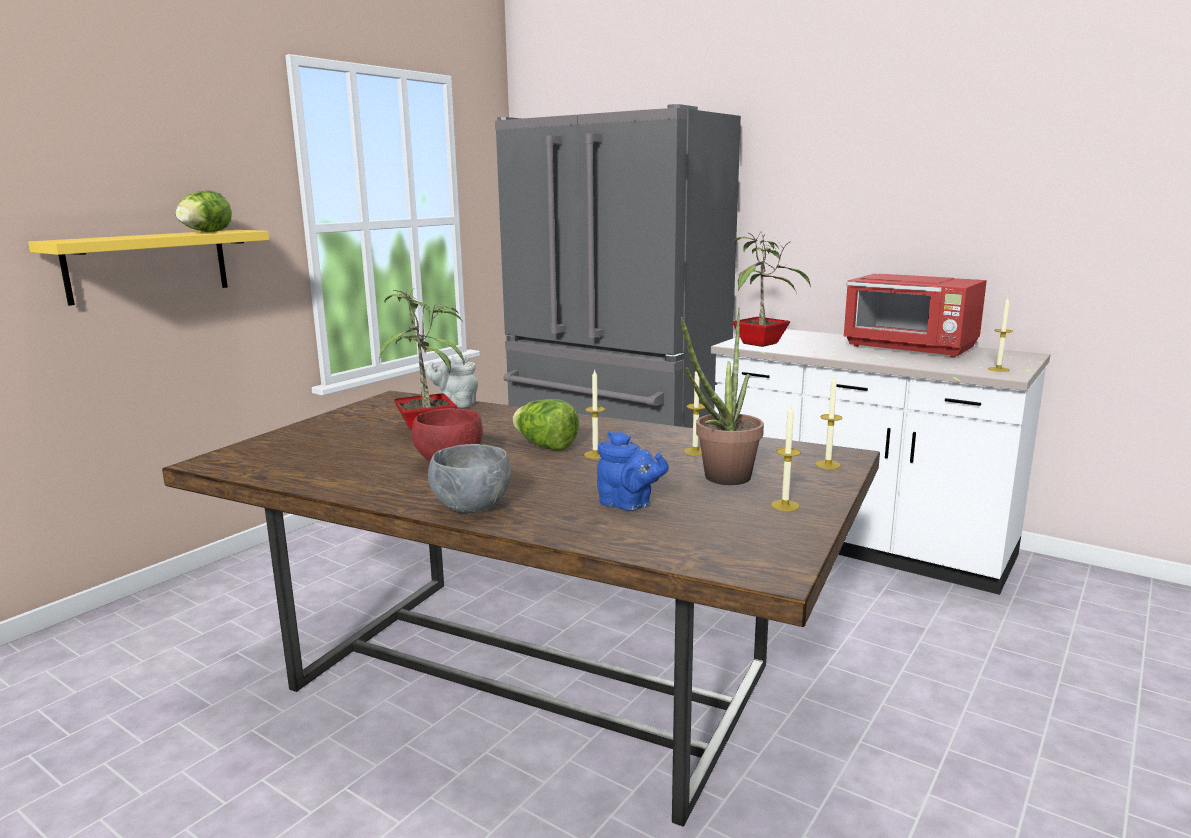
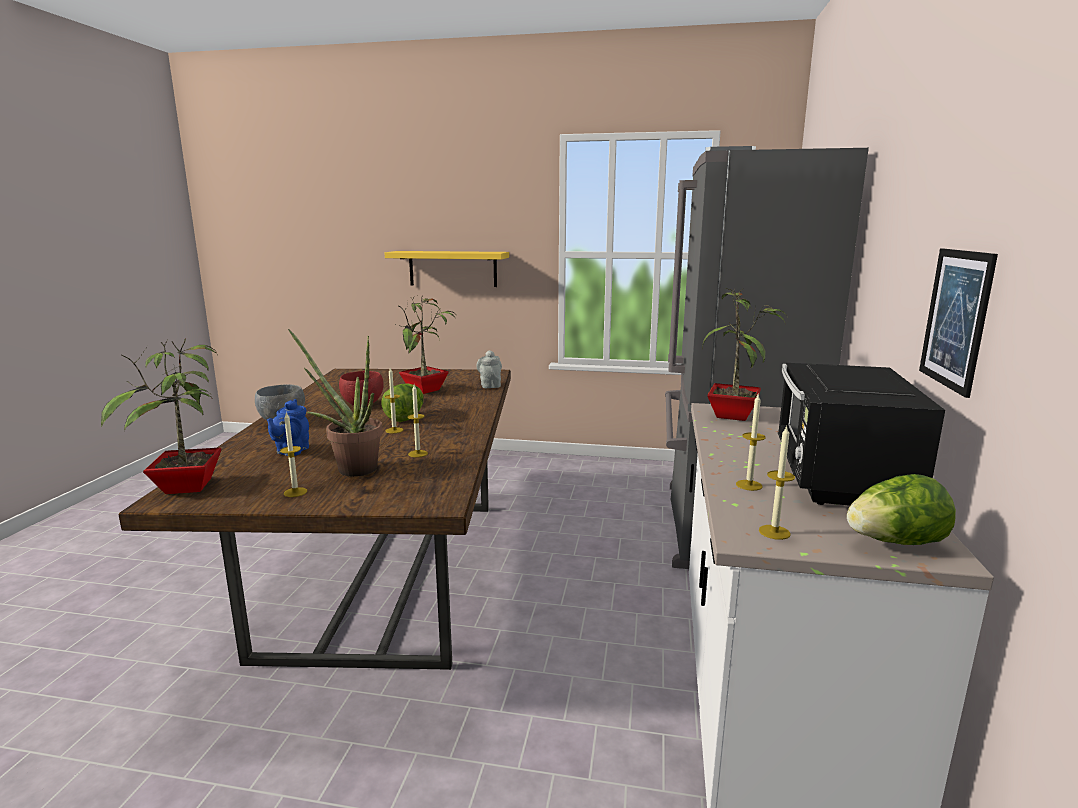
camera: 65 degrees right, 0 degrees up
lettuce [175,190,232,232] -> lettuce moved to [847,474,956,545]
candle [815,375,842,469] -> candle moved to [736,394,766,491]
red microwave [843,274,987,358] -> black microwave [778,363,945,506]
none -> potted plant [101,338,222,494]
none -> picture [919,249,998,398]

